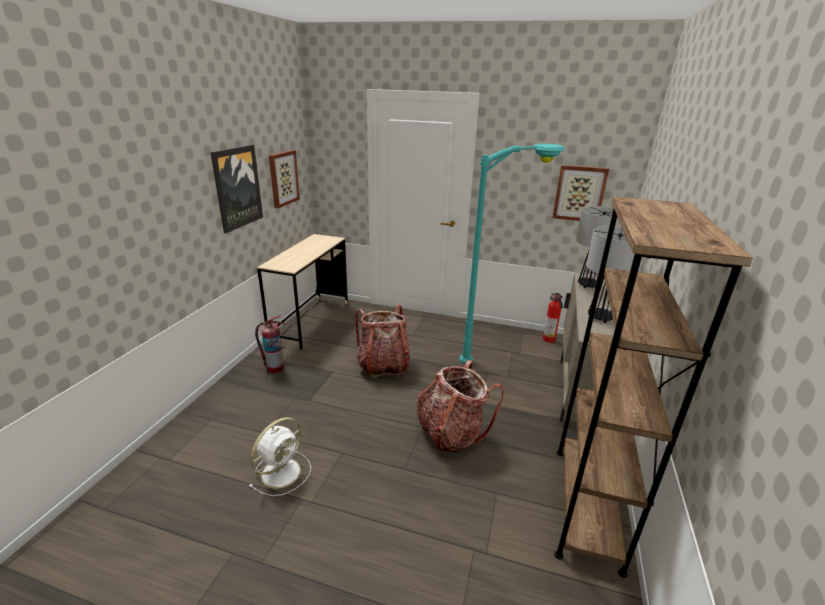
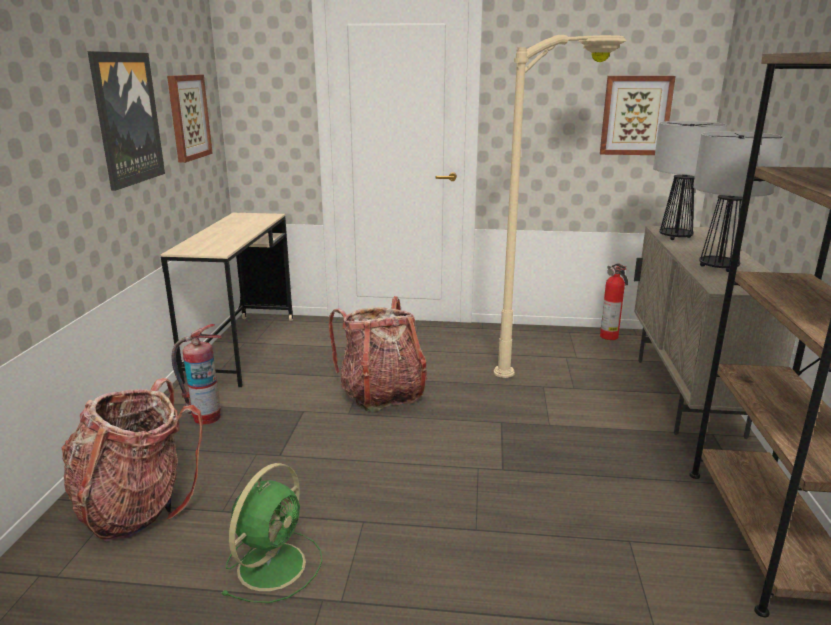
camera: 10 degrees left, 5 degrees down
white fan [249,417,311,496] -> green fan [221,463,322,603]
backpack [417,360,504,454] -> backpack moved to [62,378,203,541]
turquoise floor lamp [459,144,565,363] -> beige floor lamp [494,35,627,378]

